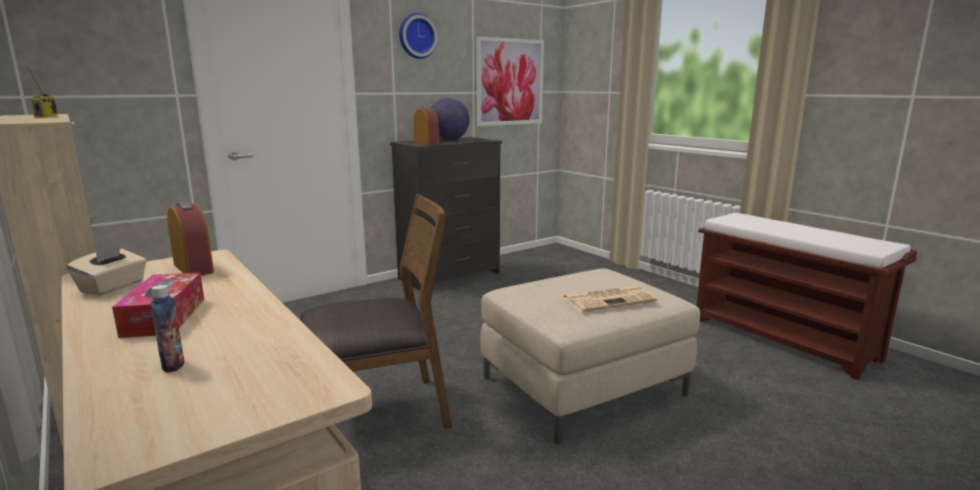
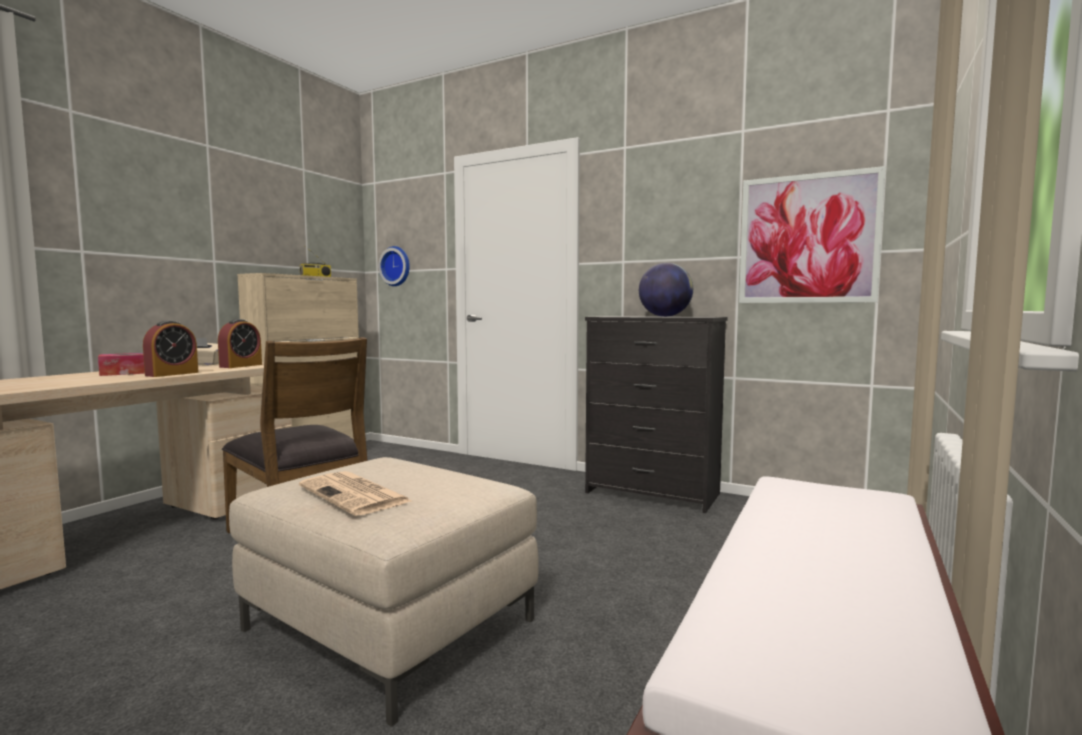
camera: 65 degrees right, 10 degrees down
bottle [150,285,184,373] -> none
wall clock [399,13,438,59] -> wall clock moved to [378,246,410,286]
alarm clock [413,106,439,145] -> alarm clock moved to [143,321,199,377]

